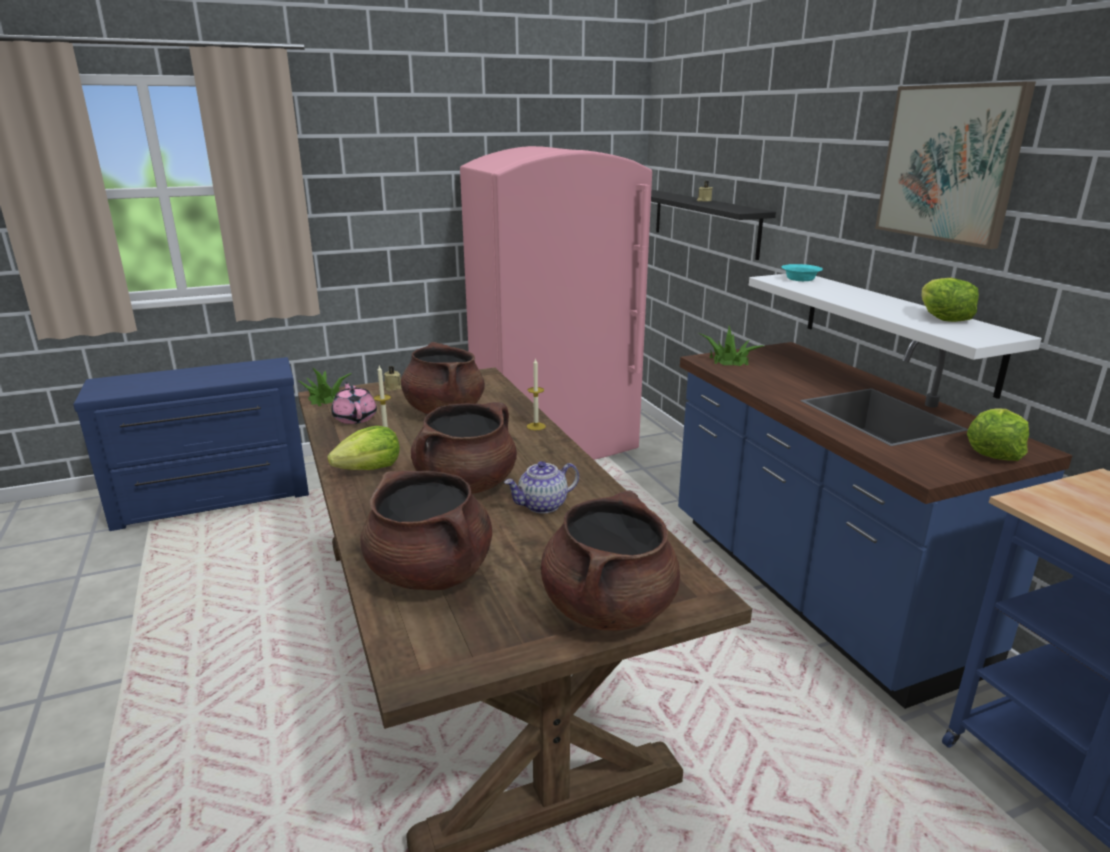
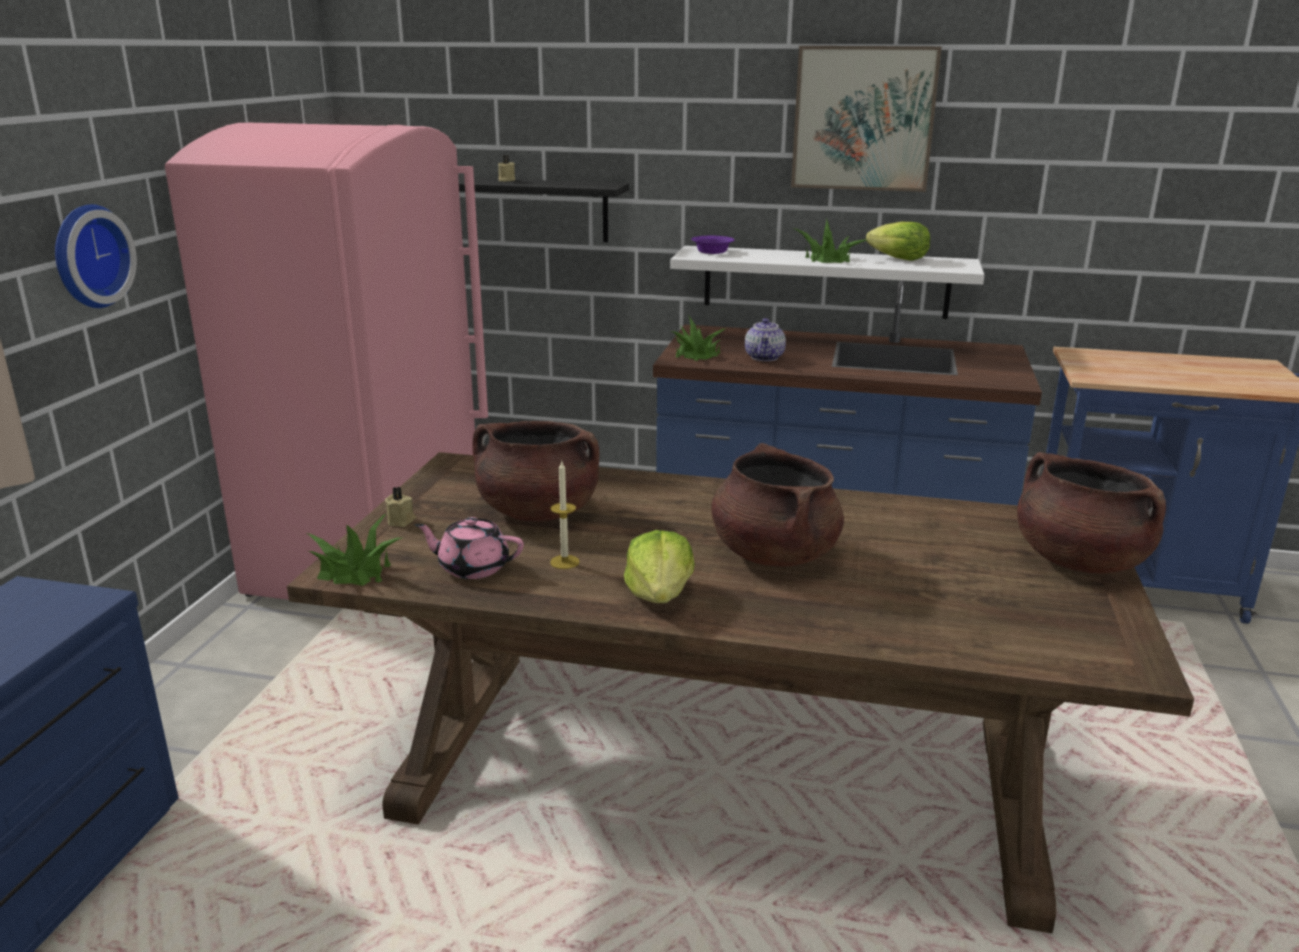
camera: 55 degrees left, 0 degrees up
brown cooking pot [360,471,492,590] -> none
teapot [504,461,579,514] -> teapot moved to [745,318,786,361]
candle [527,358,546,430] -> none
turquoise bowl [782,264,823,281] -> purple bowl [691,236,735,254]
lettuce [967,408,1029,461] -> none
none -> wall clock [55,204,137,308]
none -> potted plant [793,218,867,263]

